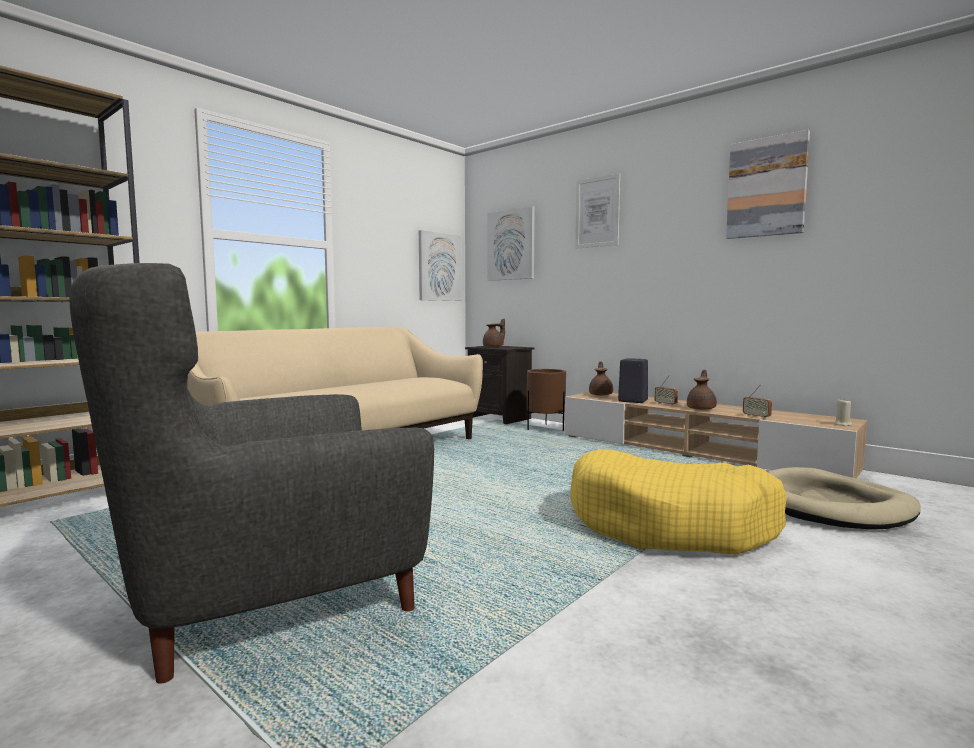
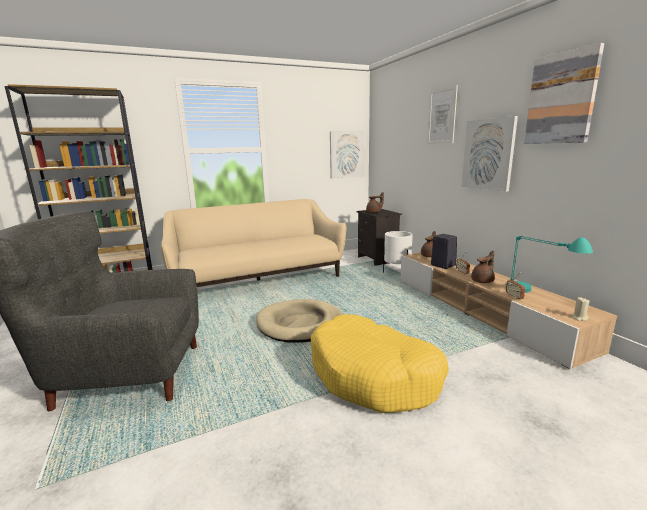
camera: 25 degrees right, 10 degrees up
picture [488,206,535,281] -> picture moved to [462,116,518,192]
brown planter [527,369,566,431] -> white planter [383,231,413,273]
beige dog bed [768,467,921,530] -> beige dog bed moved to [256,299,344,343]
none -> turquoise table lamp [505,236,593,293]

